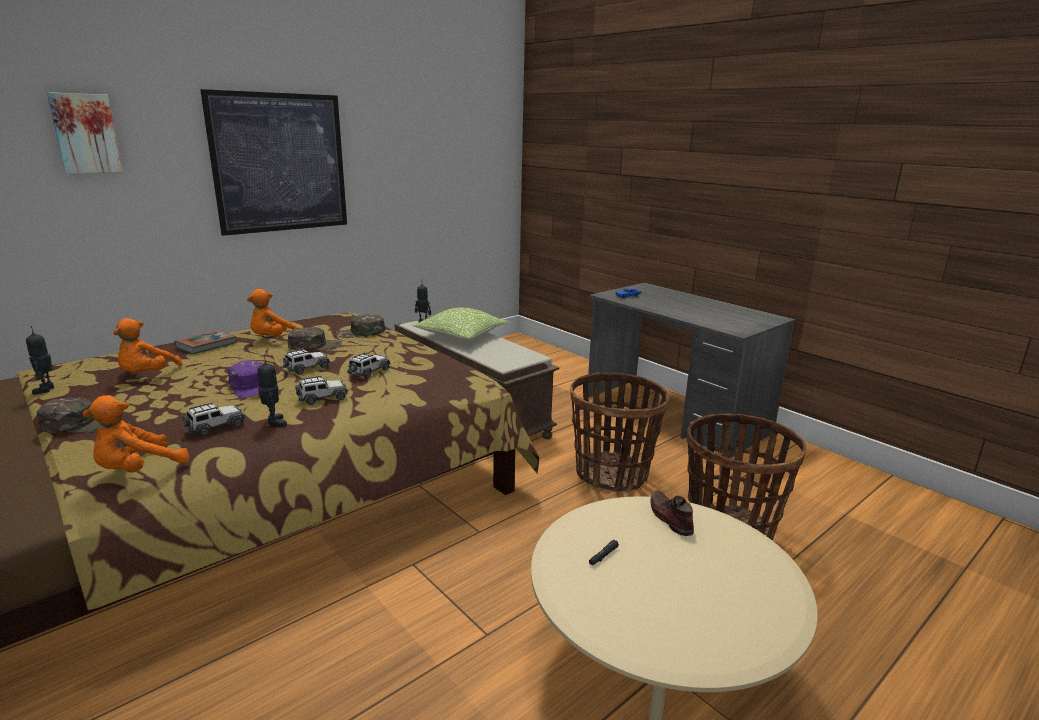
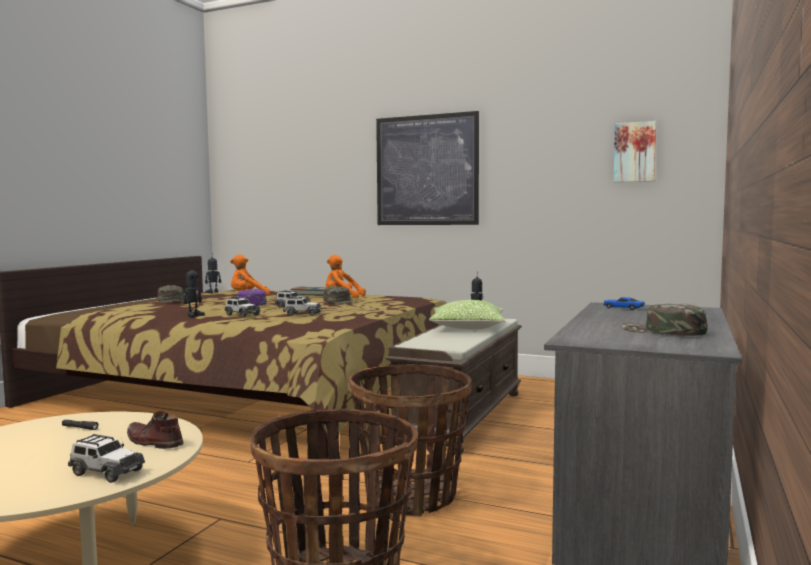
camera: 65 degrees right, 15 degrees down
picture [47,92,123,174] -> picture moved to [613,121,656,182]
orange plush toy [82,395,190,473] -> none
toy car [183,403,245,436] -> toy car moved to [68,434,145,483]
green cap [336,314,385,338] -> green cap moved to [622,304,707,336]
brown shoe [650,491,694,536] -> brown shoe turned 105 degrees counterclockwise [127,411,183,449]

